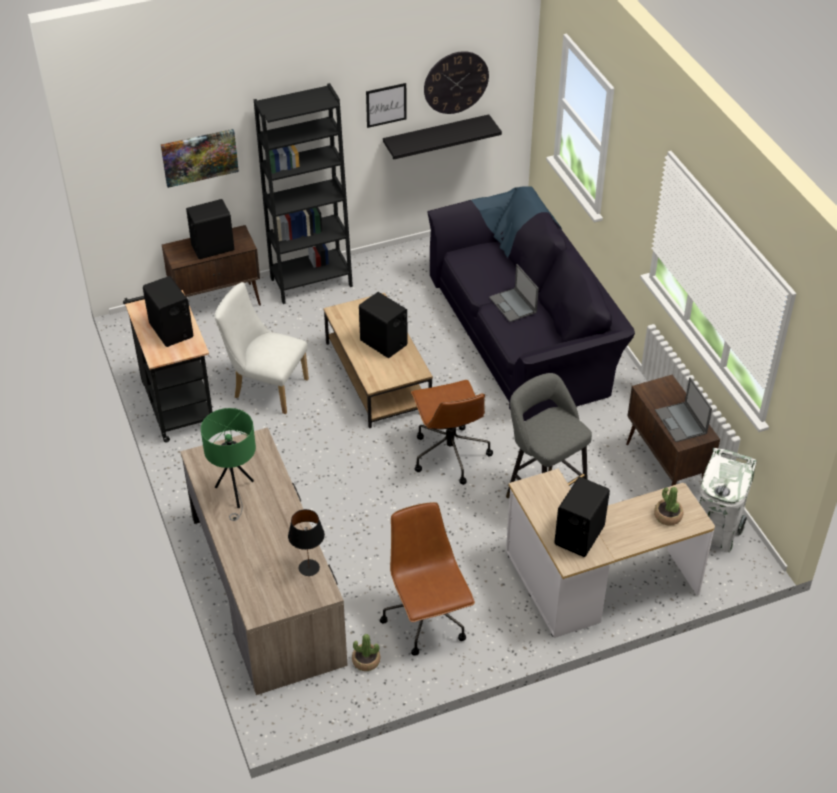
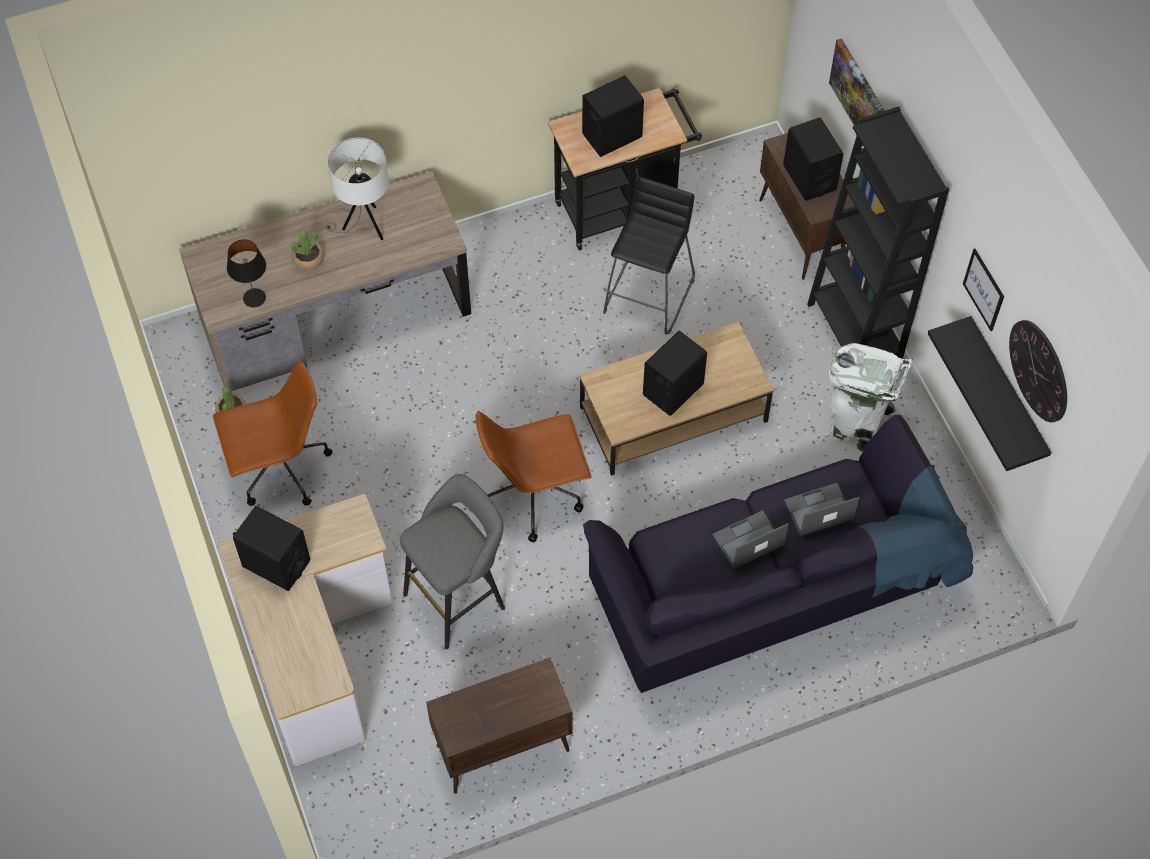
camera: 90 degrees right, 15 degrees up
green table lamp [201,408,256,521] -> white table lamp [326,138,389,240]
white chair [215,282,309,414] -> black stool [603,177,695,334]
potted plant [654,487,683,526] -> potted plant moved to [291,230,324,270]
laptop [655,377,712,442] -> laptop moved to [784,483,859,536]
white trash can [699,448,757,552] -> white trash can moved to [828,343,913,452]

